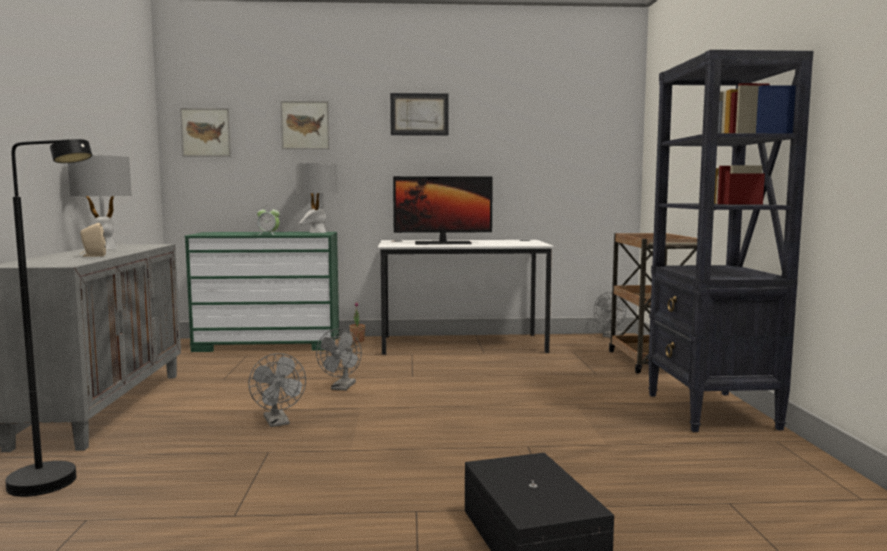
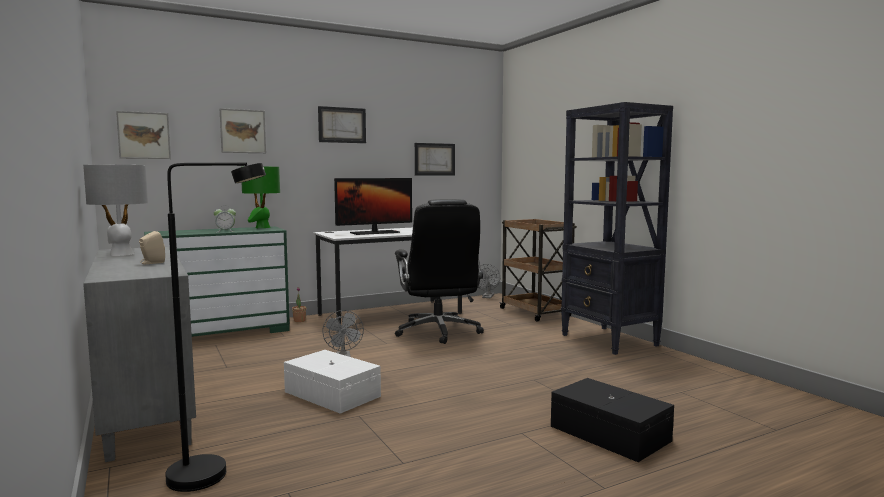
camera: 25 degrees left, 0 degrees up
grey fan [248,353,306,427] -> white storage box [284,350,381,414]
grey table lamp [295,163,338,233] -> green table lamp [242,167,280,228]
none -> black office chair [395,199,484,344]
none -> picture [415,143,455,175]

